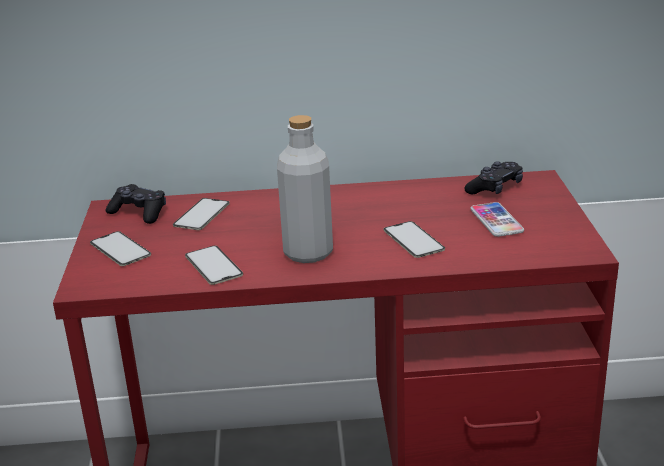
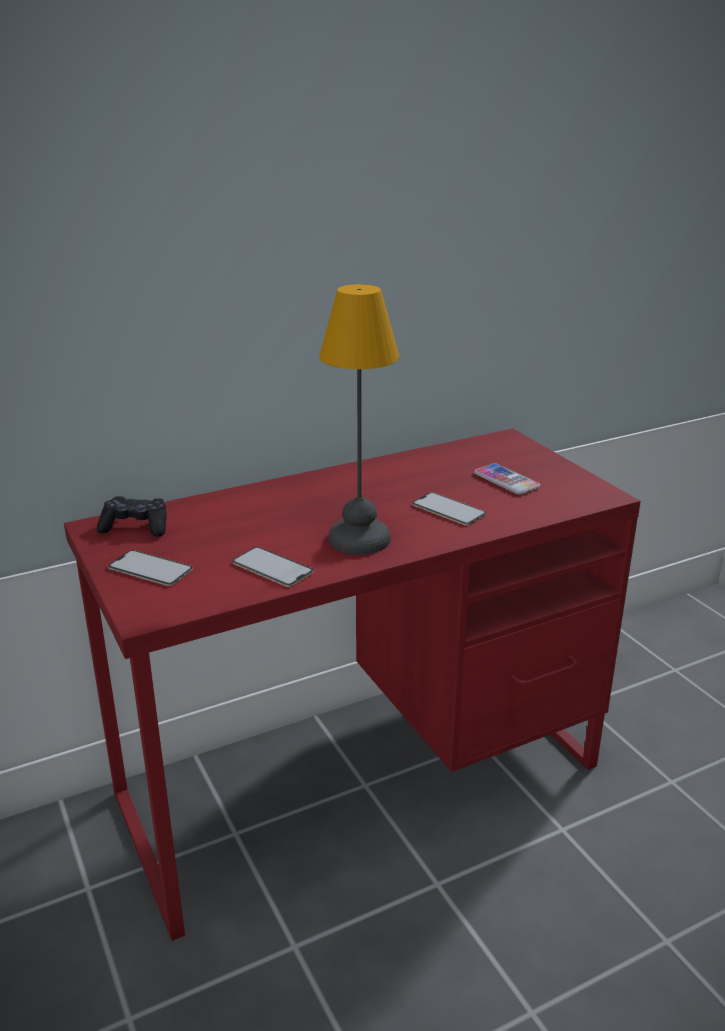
camera: 25 degrees left, 0 degrees up
phone [173,198,230,230] -> none
grey bottle [277,115,333,263] -> table lamp [319,284,399,555]
black game controller [464,161,523,194] -> none

